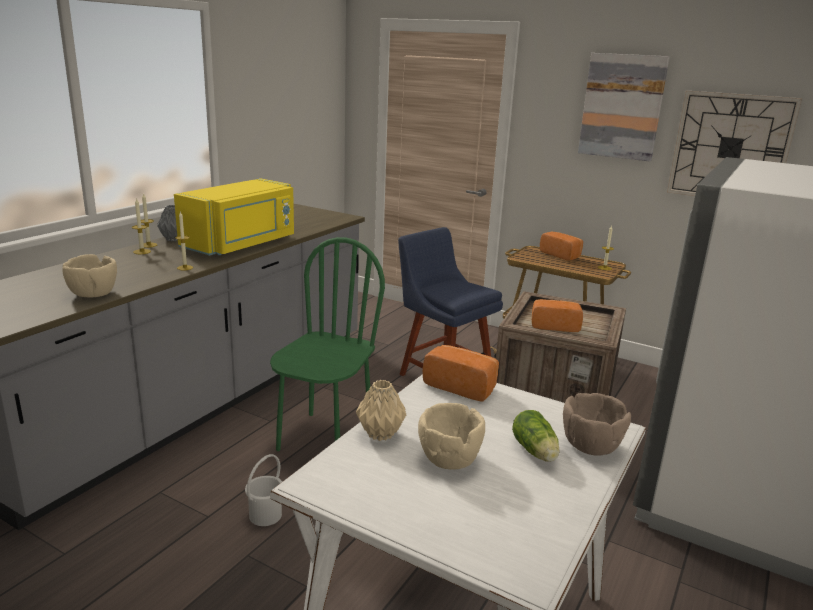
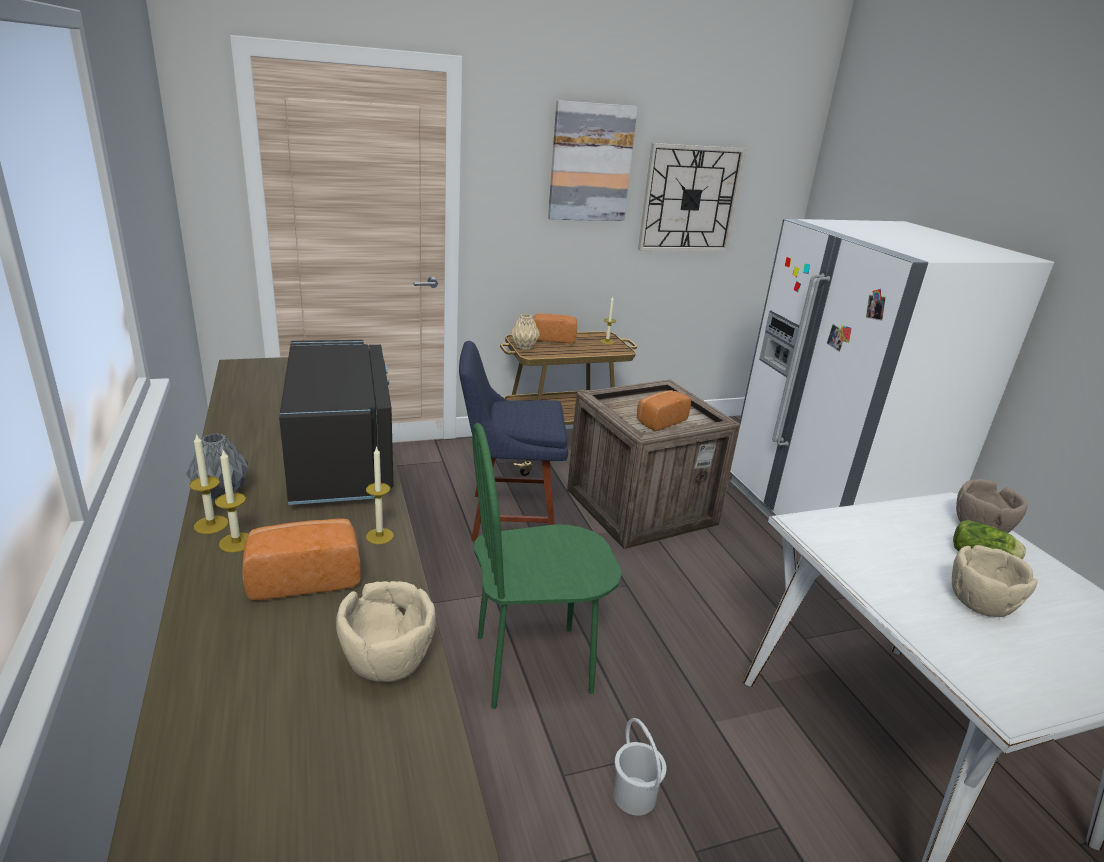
camera: 50 degrees left, 5 degrees up
yellow microwave [174,178,294,255] -> black microwave [279,340,394,505]
green chair [270,237,385,451] -> green chair turned 75 degrees counterclockwise [472,423,622,709]
beige vase [356,380,406,441] -> beige vase moved to [511,314,540,350]
bread [423,345,499,402] -> bread moved to [242,519,361,600]

